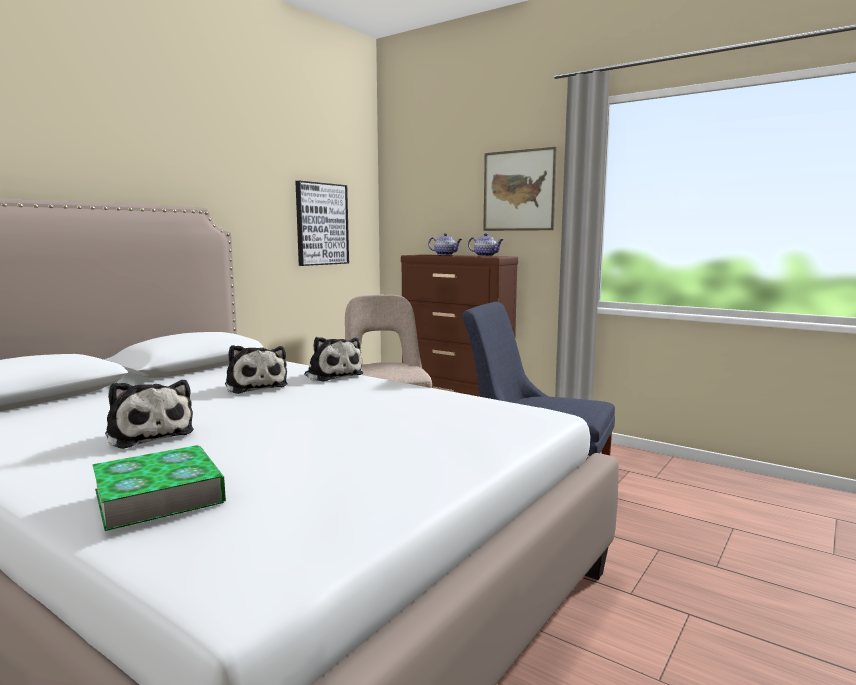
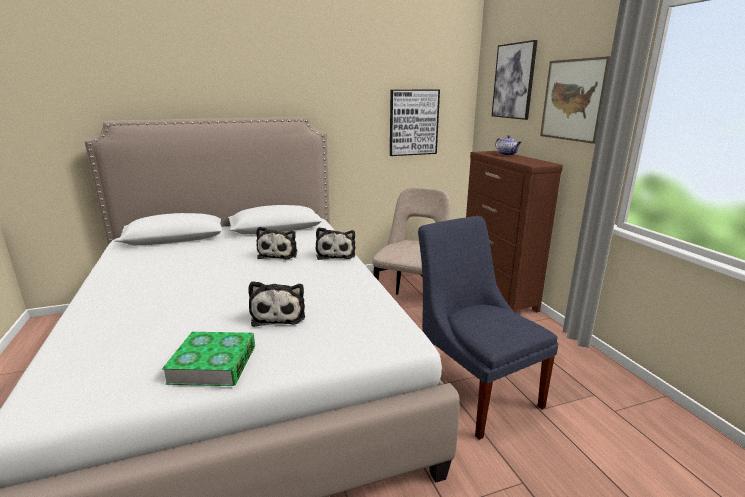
camera: 35 degrees right, 10 degrees up
book [93,445,226,531] -> book moved to [162,332,255,386]
plush toy [105,380,194,449] -> plush toy moved to [248,281,305,327]
teapot [468,233,504,256] -> none
none -> picture [492,40,538,120]

